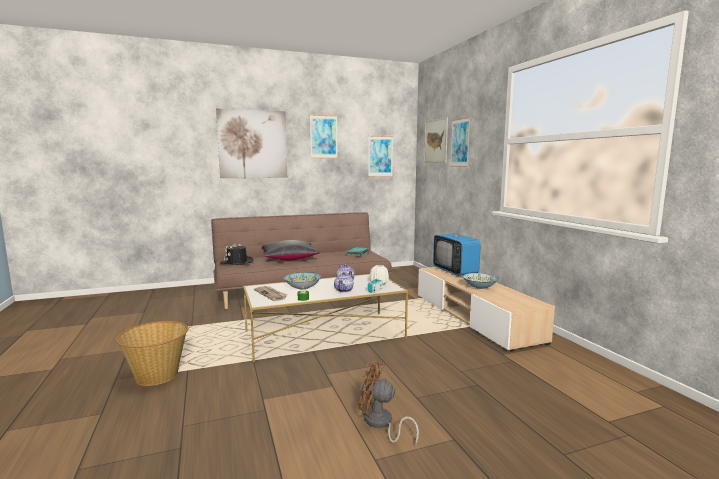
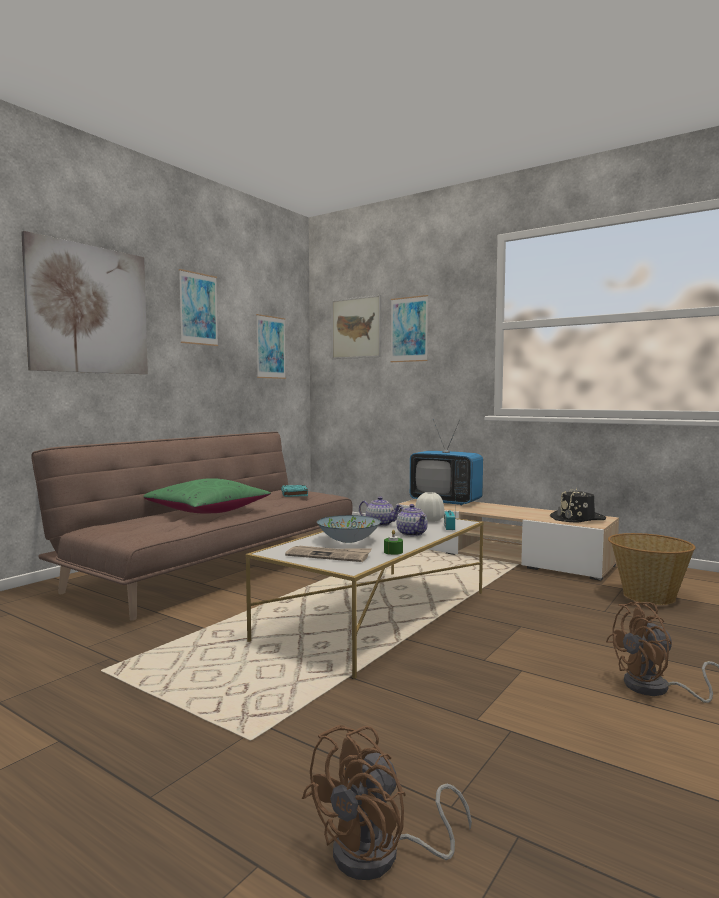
camera: 35 degrees left, 5 degrees down
basket [116,321,188,386] -> basket moved to [608,533,695,605]
black hat [220,244,254,265] -> black hat moved to [550,488,607,522]
black pillow [262,240,320,260] -> green pillow [143,478,271,514]
bowl [463,273,499,289] -> none
none -> brown fan [302,725,472,880]

